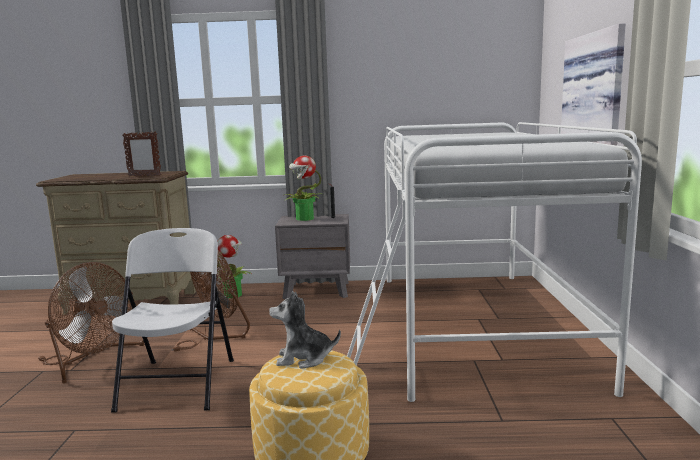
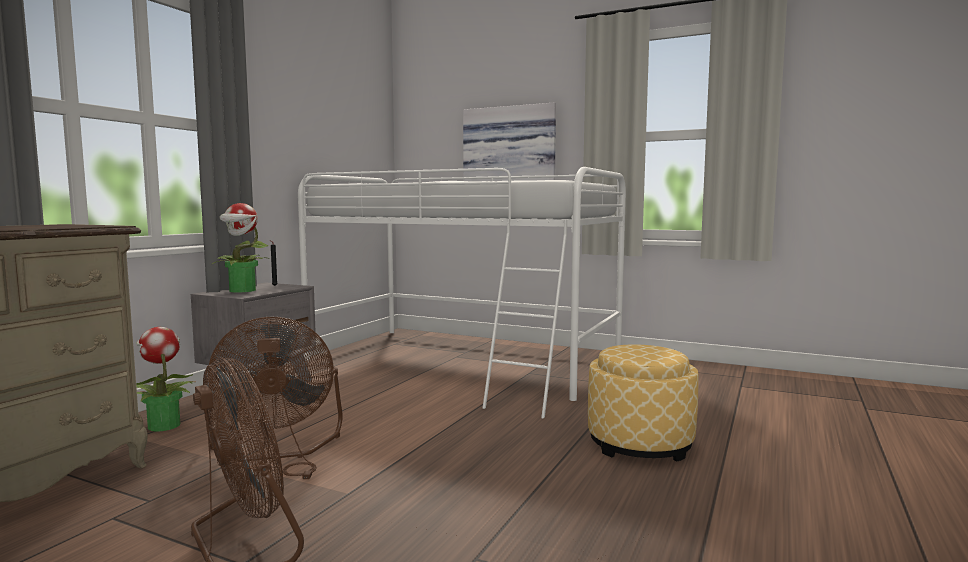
camera: 65 degrees left, 5 degrees down
white chair [111,228,234,413] -> none
picture frame [122,132,161,177] -> none
plush toy [269,291,341,369] -> none

